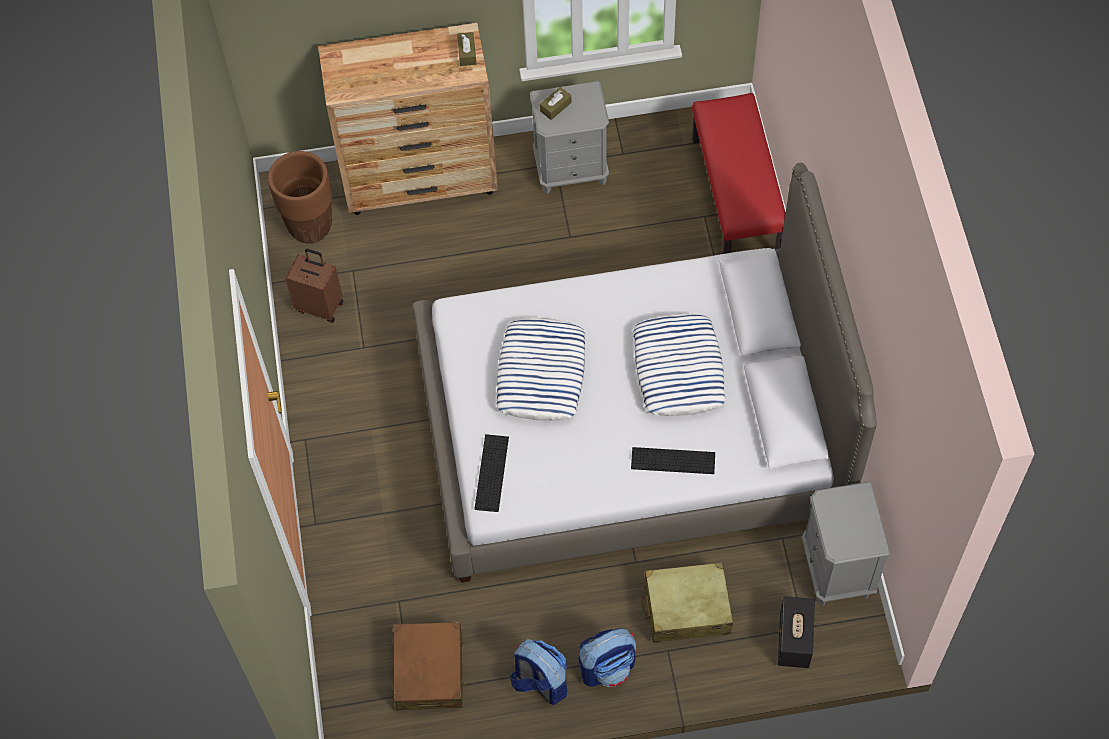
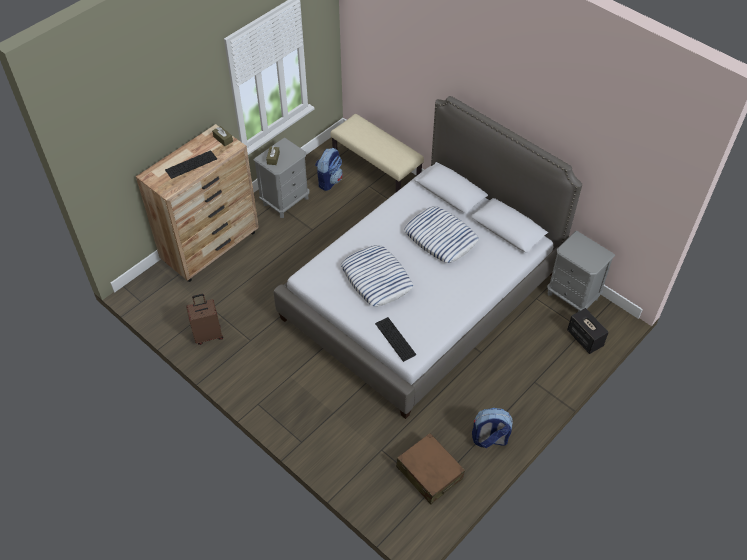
camera: 40 degrees left, 10 degrees down
brown planter [268,151,332,244] -> none
backpack [578,628,636,687] -> backpack moved to [315,148,343,191]
keyboard [631,447,715,474] -> keyboard moved to [165,150,217,179]
beige suitcase [641,562,733,643] -> none
red bench [692,93,786,254] -> beige bench [330,114,424,192]

